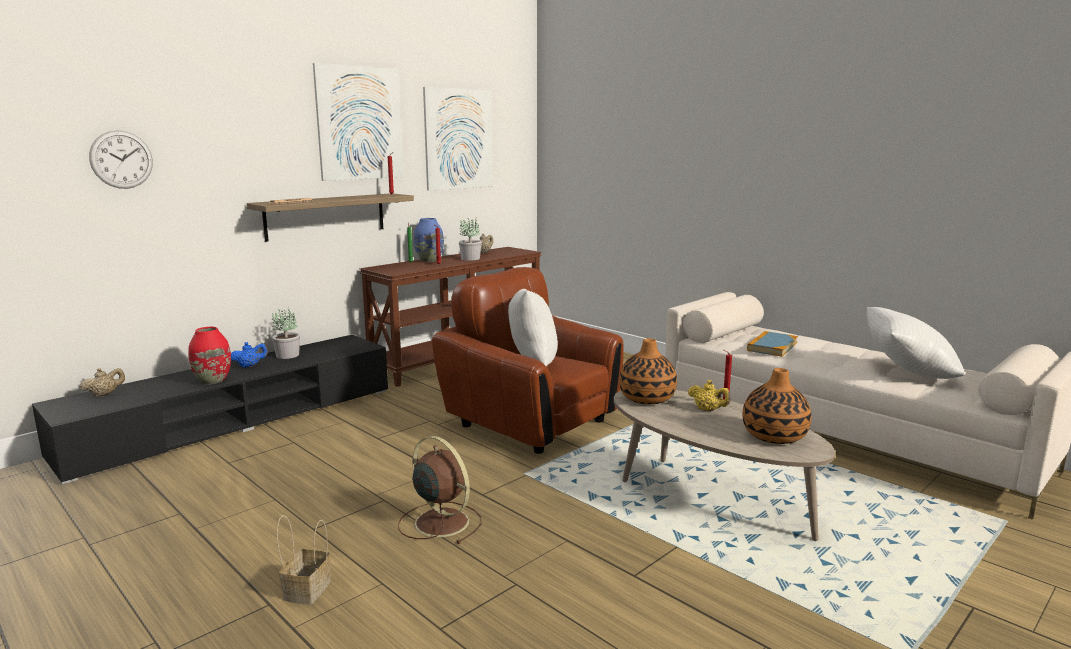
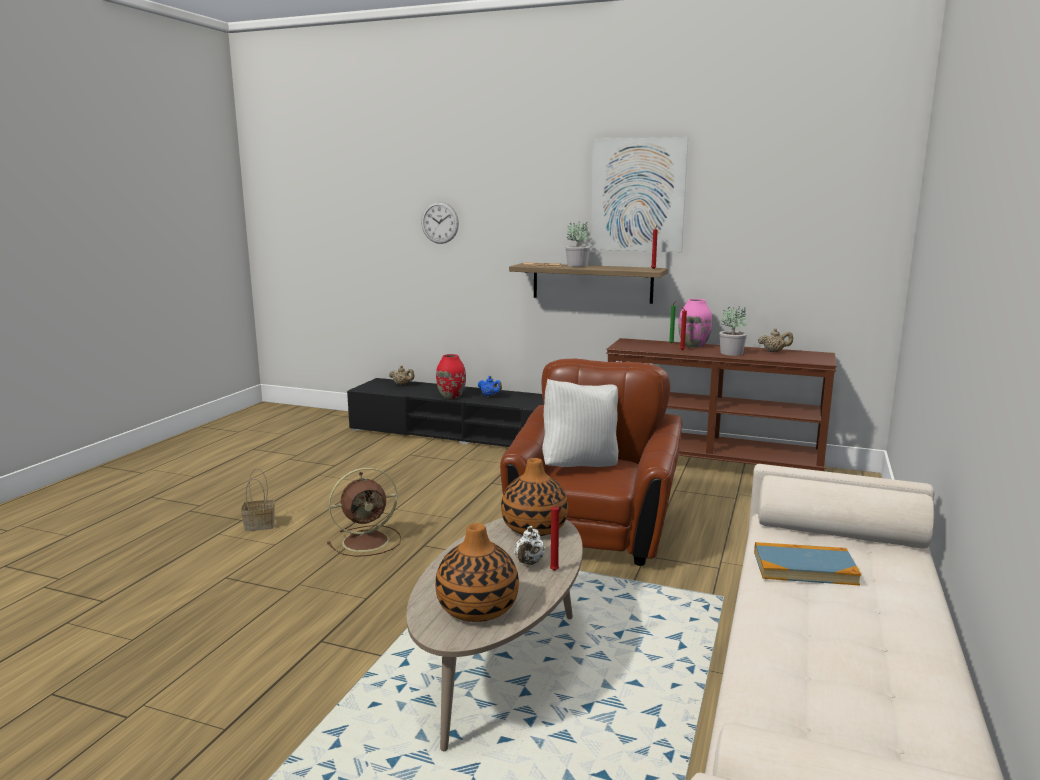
camera: 65 degrees right, 0 degrees up
potted plant [272,307,300,359] -> potted plant moved to [565,222,590,267]
brown fan [398,436,482,544] -> brown fan turned 45 degrees clockwise [327,468,401,557]
blue vase [414,218,444,262] -> pink vase [678,299,712,348]
picture [423,87,492,191] -> none
yellow teapot [688,380,731,411] -> white teapot [514,526,545,565]
white pillow [867,307,965,379] -> none

